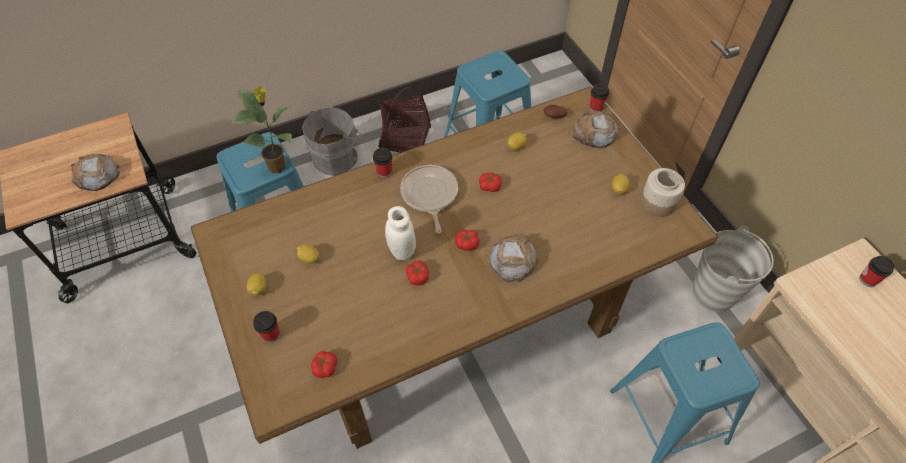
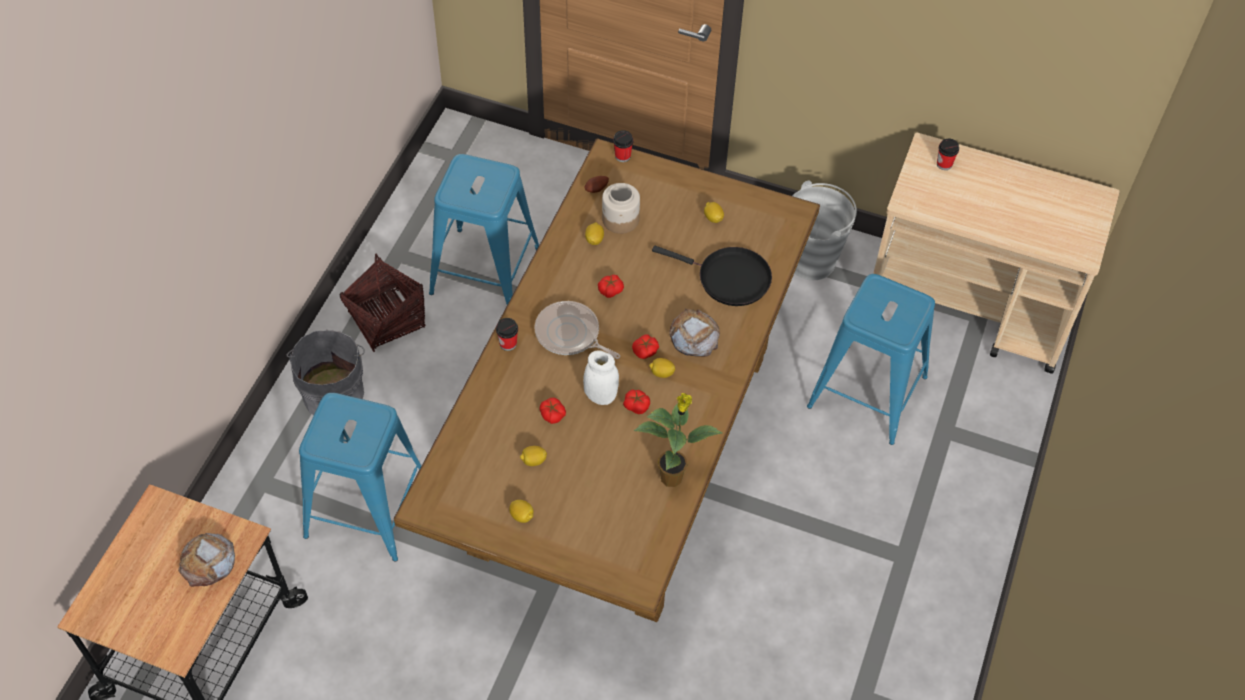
camera: 45 degrees left, 0 degrees up
potted plant [231,86,292,173] -> potted plant moved to [633,393,723,487]
cup [253,311,280,343] -> none
tomato [311,351,337,378] -> tomato moved to [539,397,566,424]
bread [573,111,619,148] -> none
jar [640,168,685,217] -> jar moved to [602,183,640,234]
none -> lemon [649,358,675,378]
none -> black frying pan [652,246,772,306]

